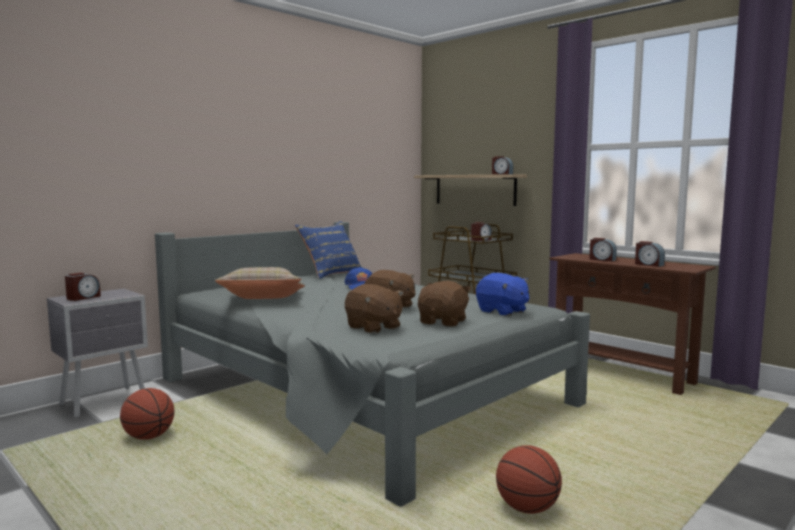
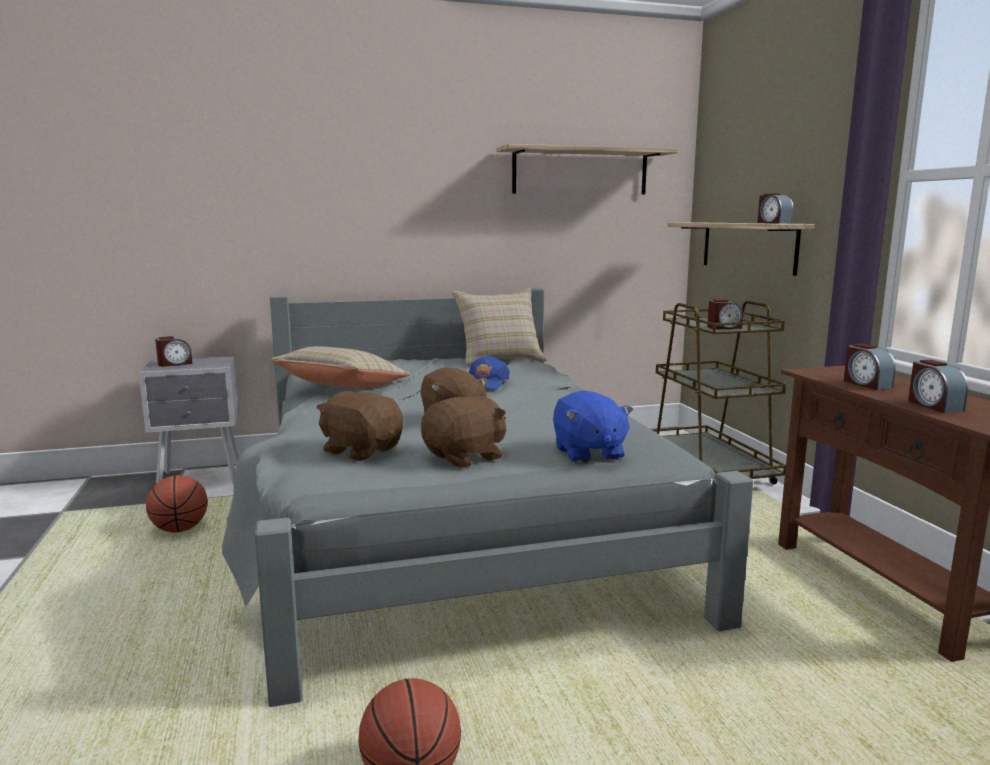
camera: 30 degrees right, 5 degrees up
blue pillow [295,221,363,279] -> beige pillow [452,288,547,365]
brown plush toy [345,284,404,334] -> brown plush toy turned 135 degrees clockwise [316,391,403,461]
none -> shelf [497,144,679,195]

